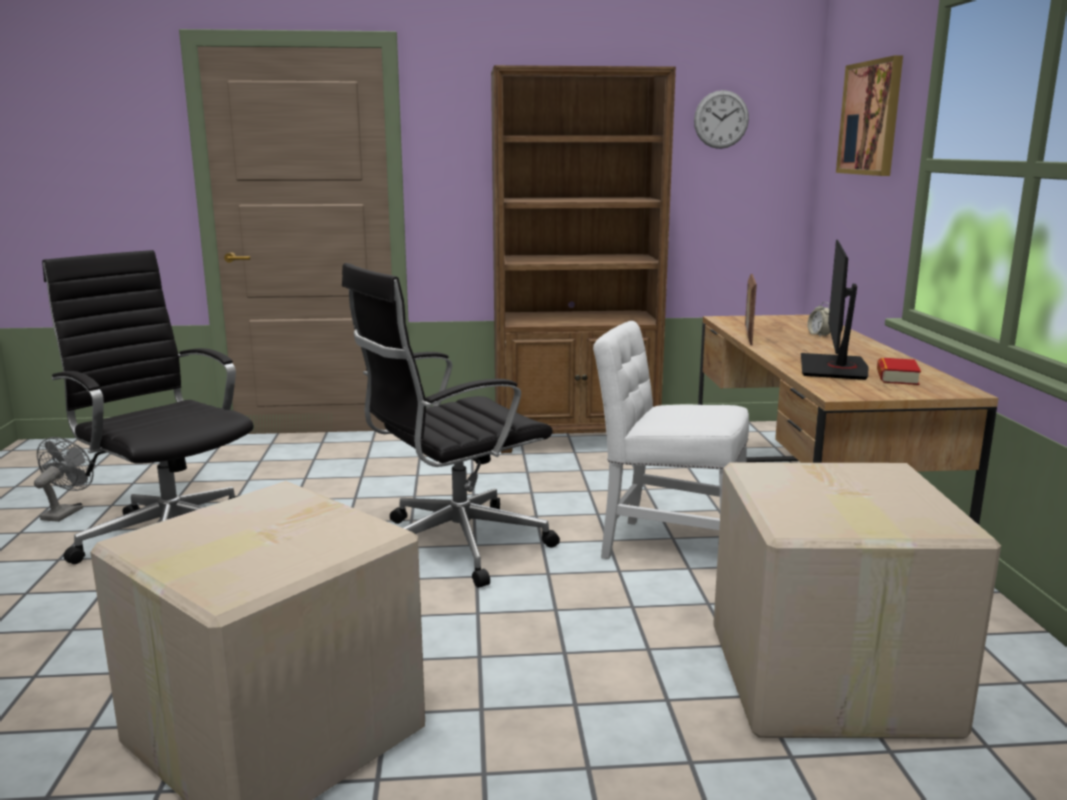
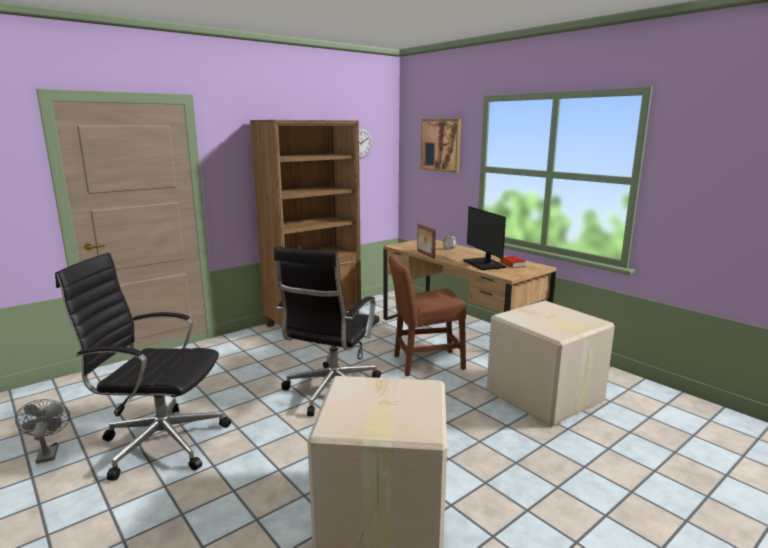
camera: 35 degrees left, 0 degrees up
white chair [593,321,749,559] -> brown chair [389,255,466,376]

